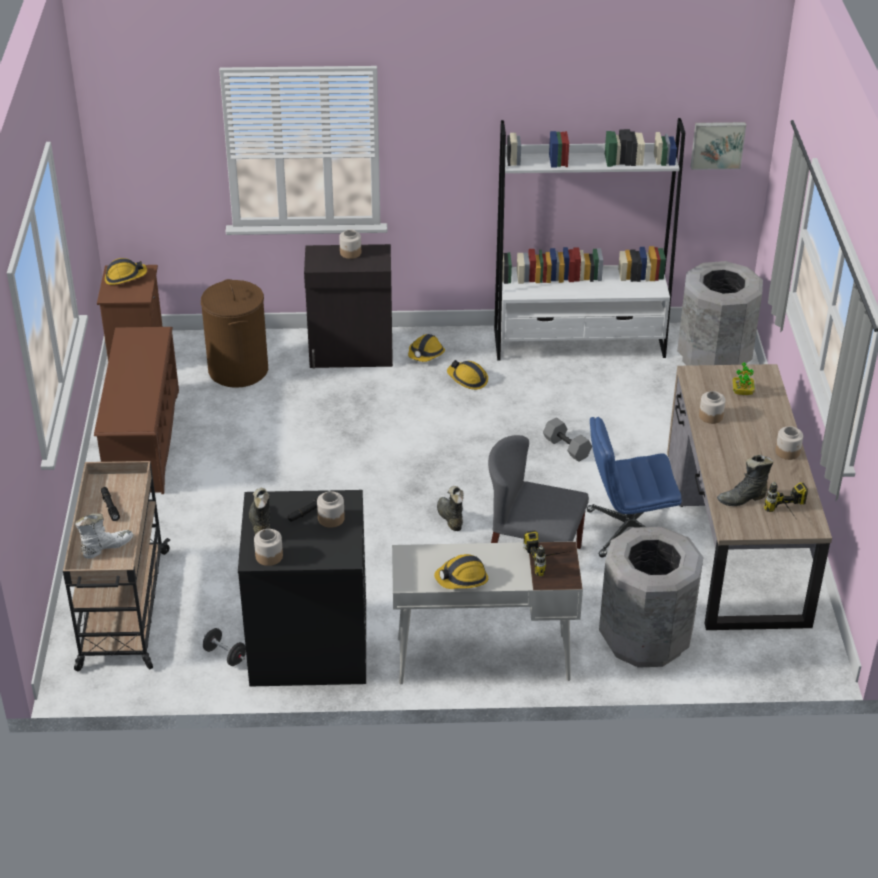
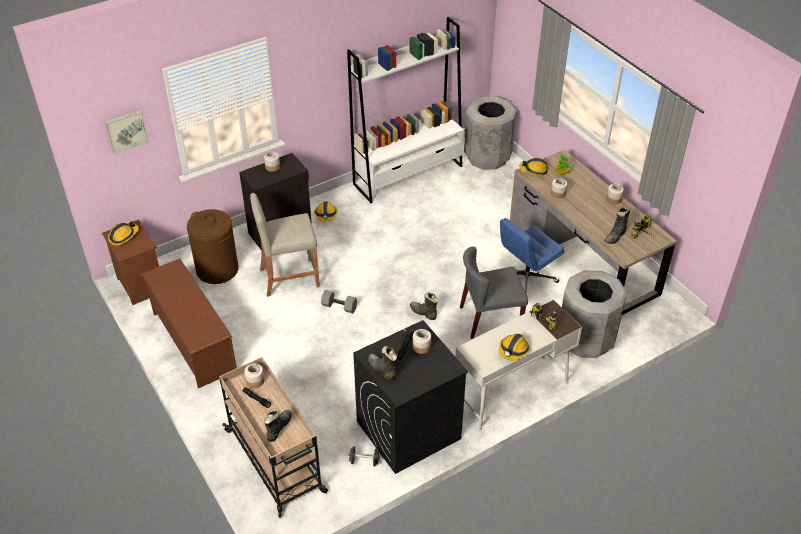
camera: 30 degrees left, 5 degrees up
white boot [75,513,133,559] -> black boot [264,408,292,442]
jar [254,529,283,566] -> jar moved to [244,363,264,388]
hard hat [447,360,488,390] -> hard hat moved to [519,157,549,176]
grey dumbbell [543,417,592,462] -> grey dumbbell moved to [321,290,357,314]
picture [690,122,746,170] -> picture moved to [105,110,149,154]
none -> beige stool [250,193,320,297]

